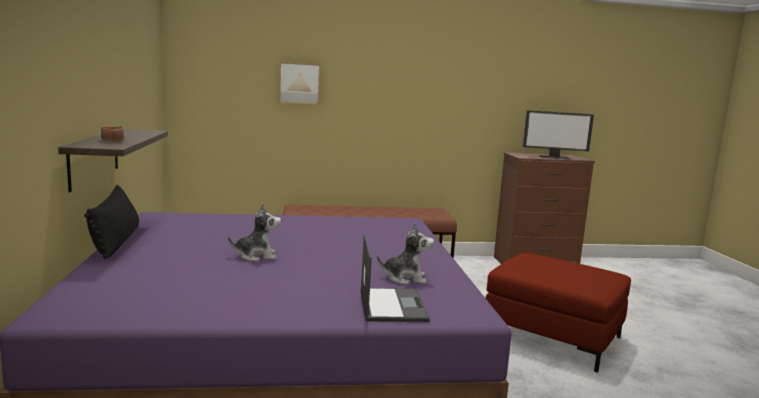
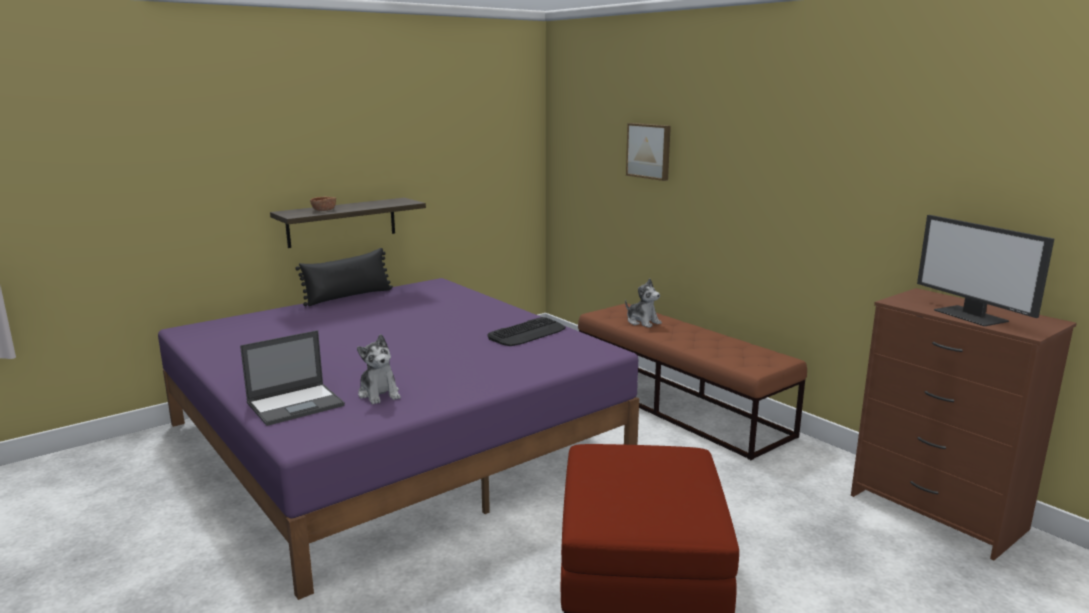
camera: 60 degrees right, 5 degrees up
plush toy [228,204,281,262] -> plush toy moved to [625,278,662,328]
none -> keyboard [487,317,566,346]

